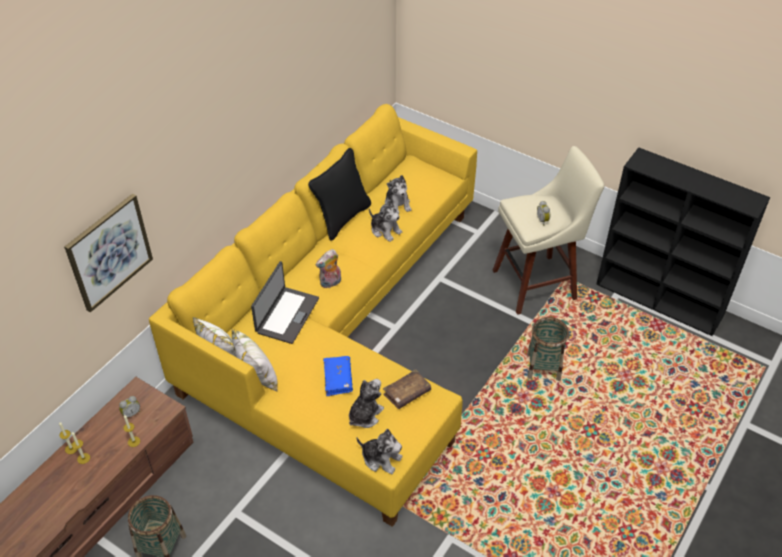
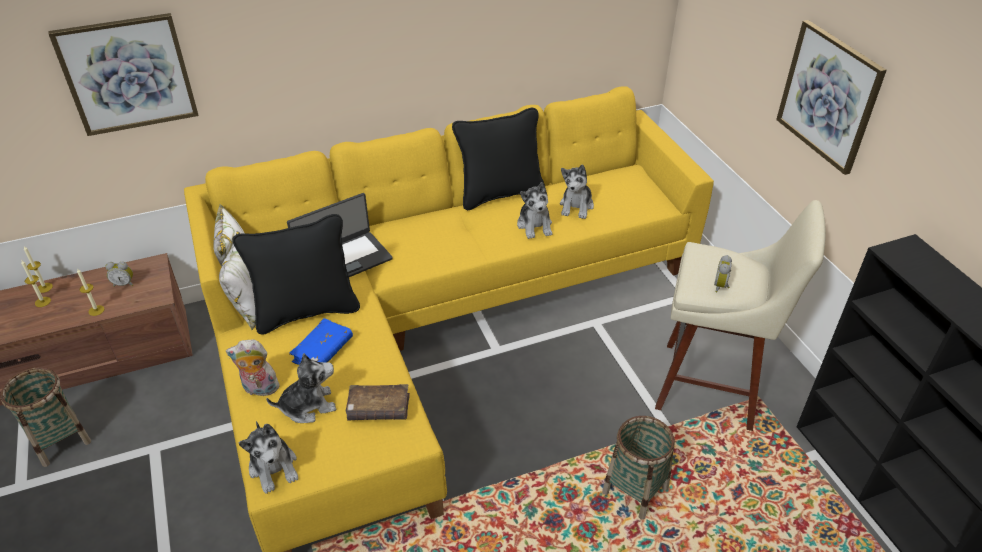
camera: 35 degrees right, 5 degrees down
plush toy [316,249,341,288] -> plush toy moved to [226,340,279,396]
none -> black pillow [233,214,360,335]
none -> picture [776,20,887,175]

